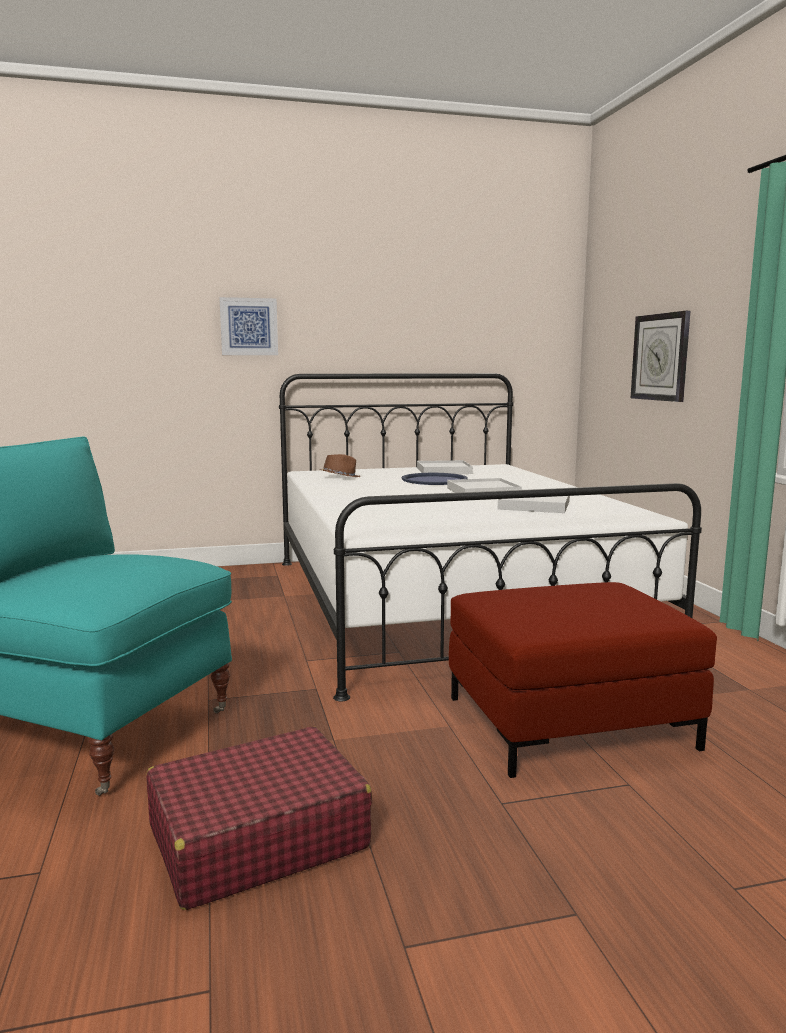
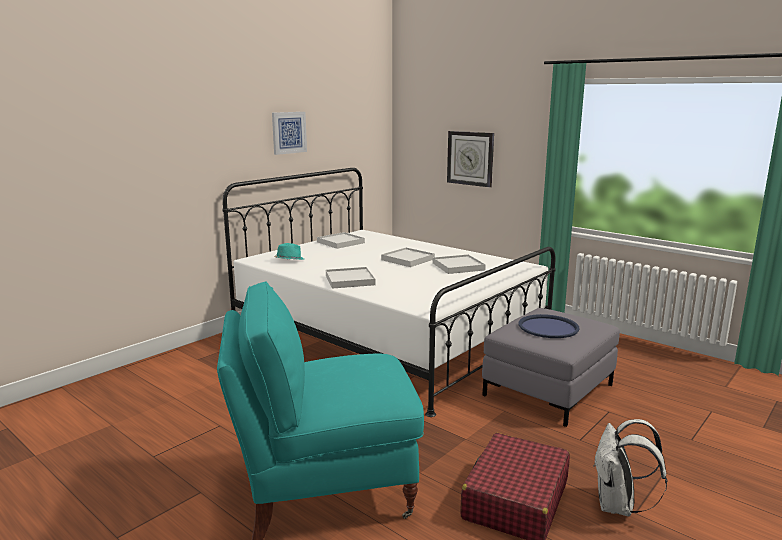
camera: 35 degrees left, 5 degrees up
picture [219,297,278,355] -> picture moved to [272,112,307,155]
brown hat [320,454,360,477] -> turquoise hat [275,243,304,260]
blue tray [402,473,468,485] -> blue tray moved to [519,314,580,338]
red ottoman [449,582,717,778] -> grey ottoman [482,308,620,427]
none -> white tray [326,267,375,289]
none -> white backpack [593,419,668,516]

